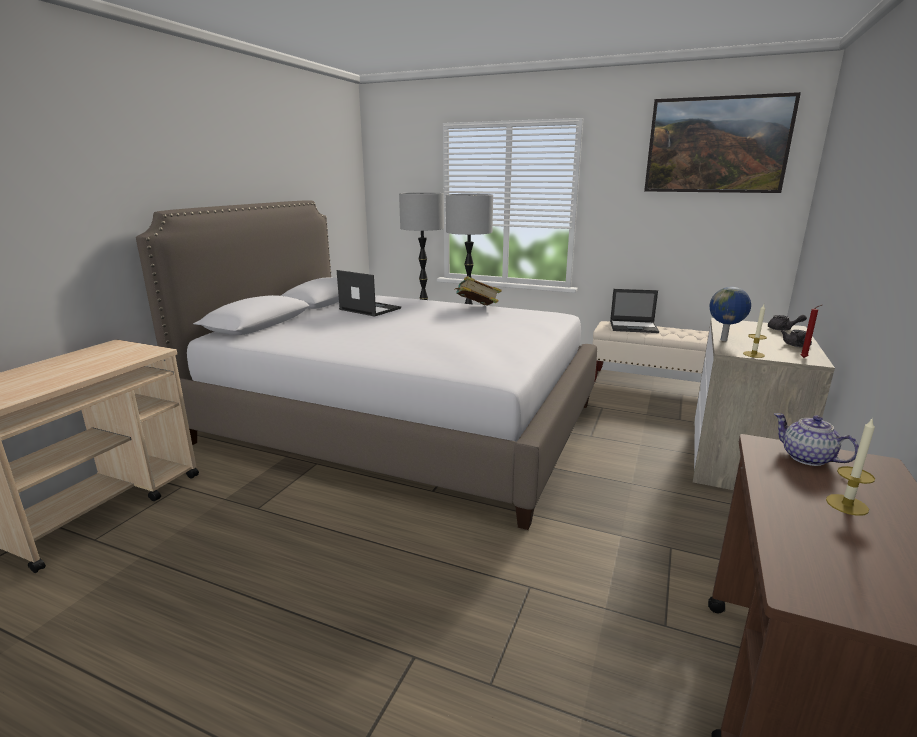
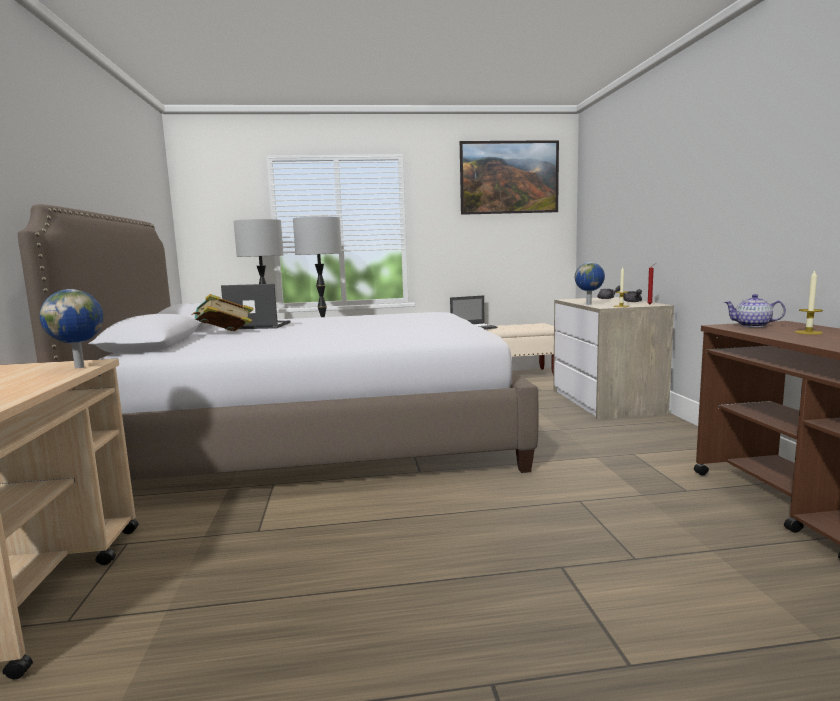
camera: 30 degrees left, 10 degrees down
book [454,276,502,306] -> book moved to [192,294,254,331]
none -> globe [40,289,103,368]

